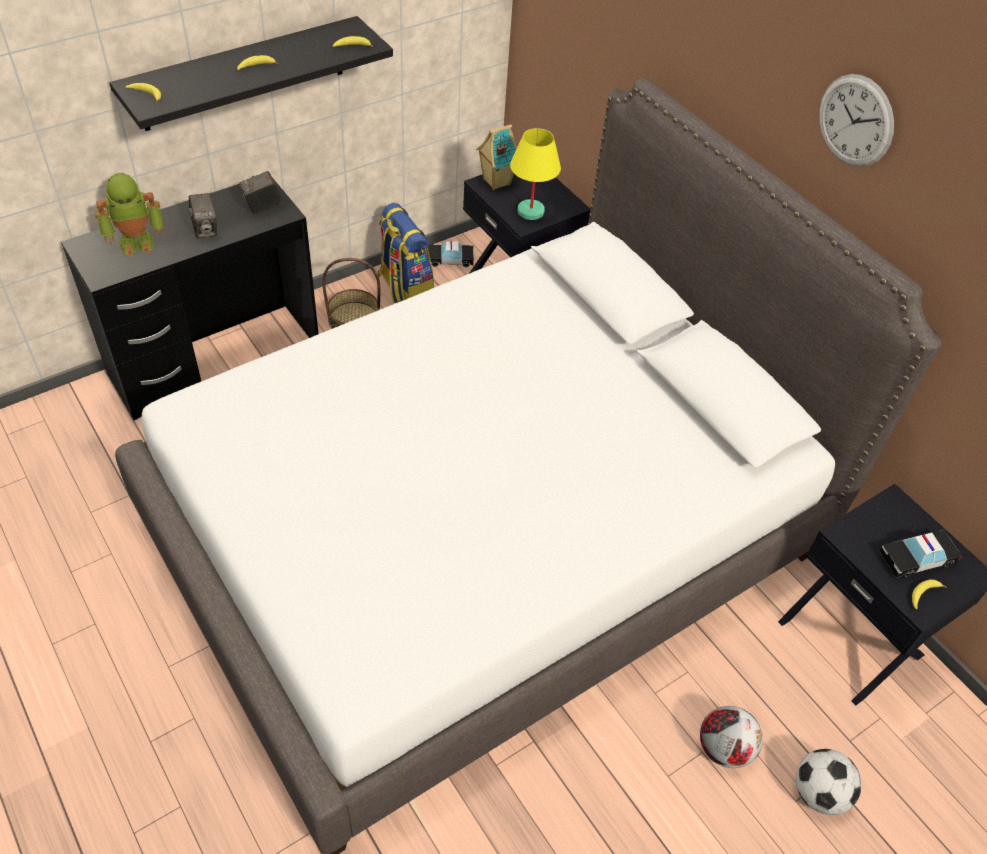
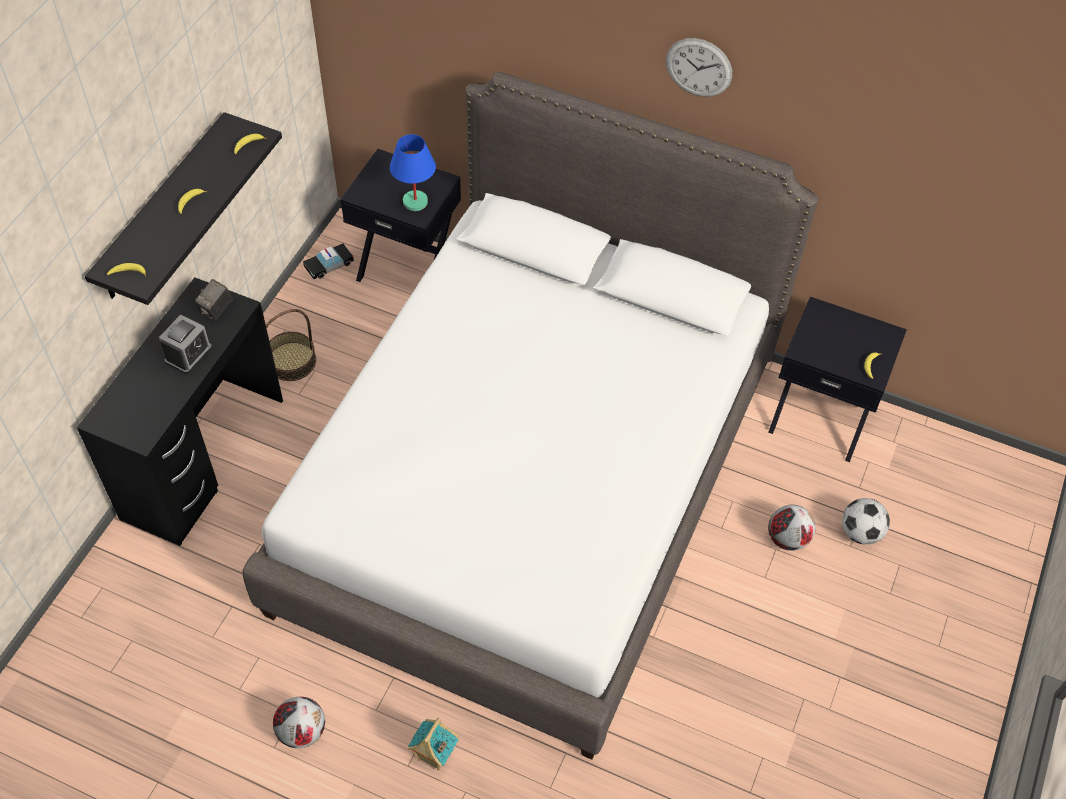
camera: 30 degrees left, 5 degrees up
toy robot [94,173,164,257] -> none
camera [189,193,217,239] -> alarm clock [159,315,212,374]
backpack [378,203,434,303] -> none
toy house [476,124,517,190] -> toy house moved to [408,718,459,770]
yellow table lamp [510,128,561,220] -> blue table lamp [390,134,436,211]
toy car [879,530,962,578] -> none
none -> football [273,697,325,748]

